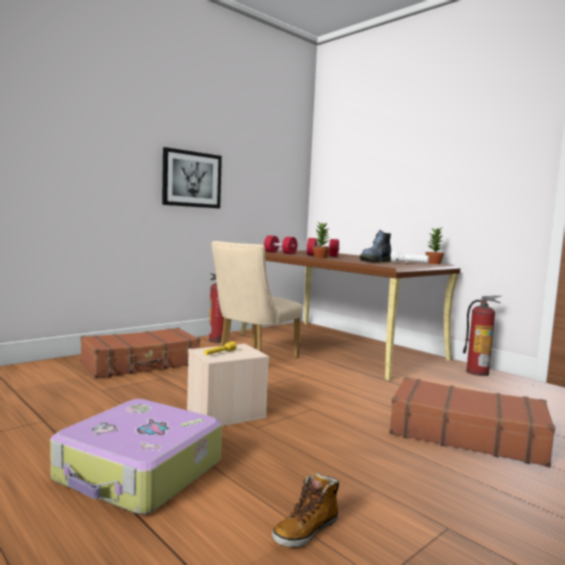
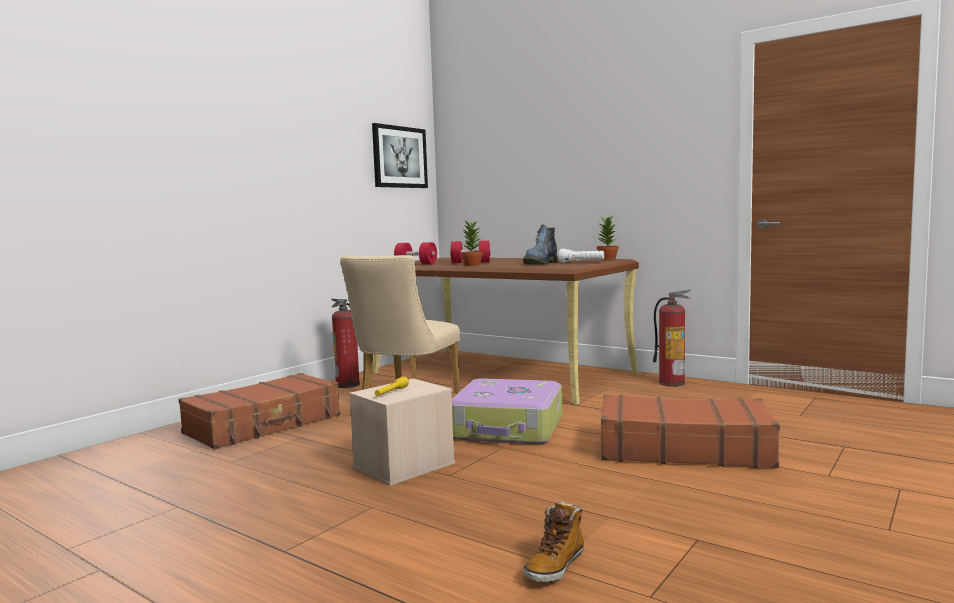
camera: 10 degrees left, 0 degrees up
suitcase [50,399,222,515] -> suitcase moved to [452,378,562,444]
picture [162,147,222,208] -> picture moved to [372,123,428,188]

